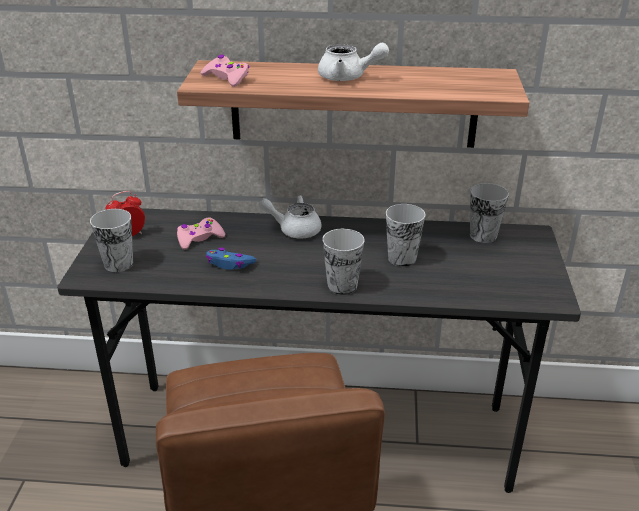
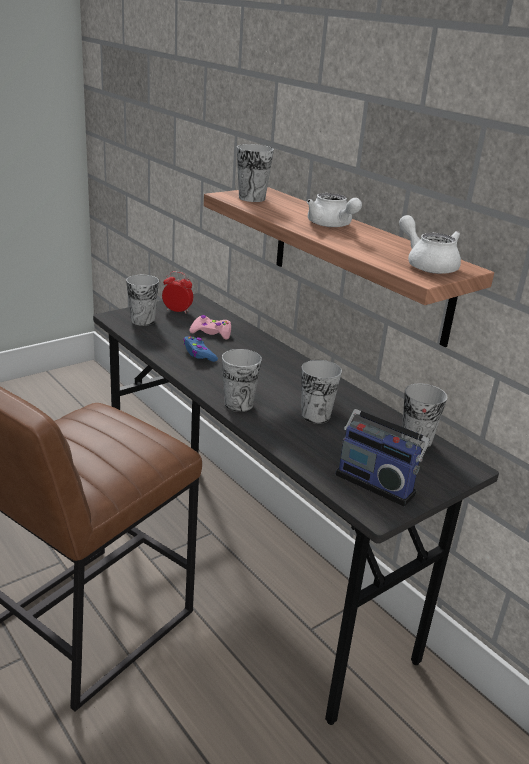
camera: 45 degrees right, 5 degrees down
pink game controller [200,55,249,87] -> cup [237,144,274,202]
white teapot [259,195,322,238] -> white teapot moved to [399,215,461,274]
none -> radio [335,409,430,507]

